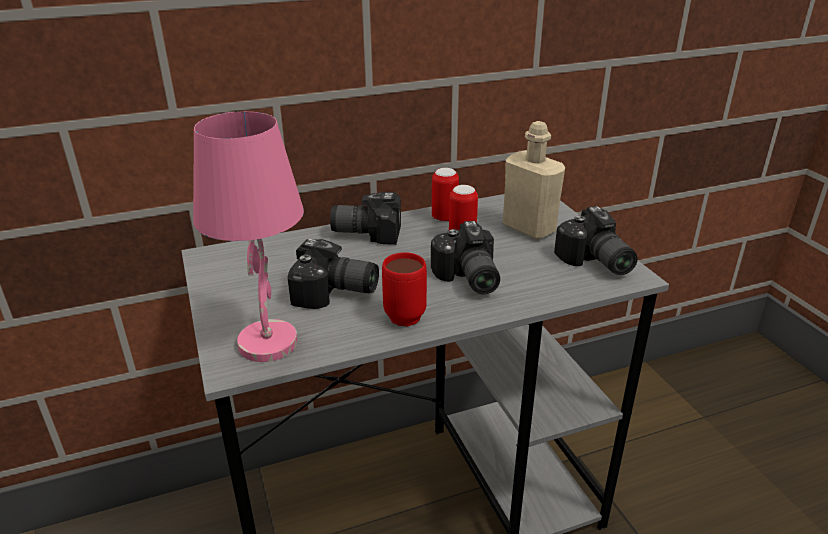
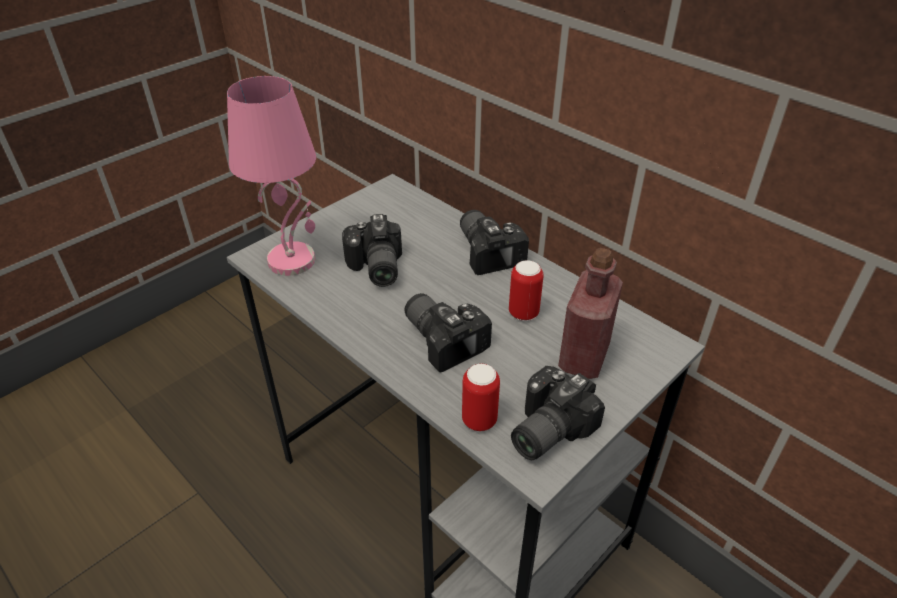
camera: 65 degrees right, 10 degrees up
red mug [382,252,427,326] -> none
camera [431,221,500,294] -> camera turned 90 degrees clockwise [404,293,492,372]
can [432,168,459,222] -> can moved to [462,363,500,431]
beige bottle [503,121,565,240] -> red bottle [558,248,623,379]

